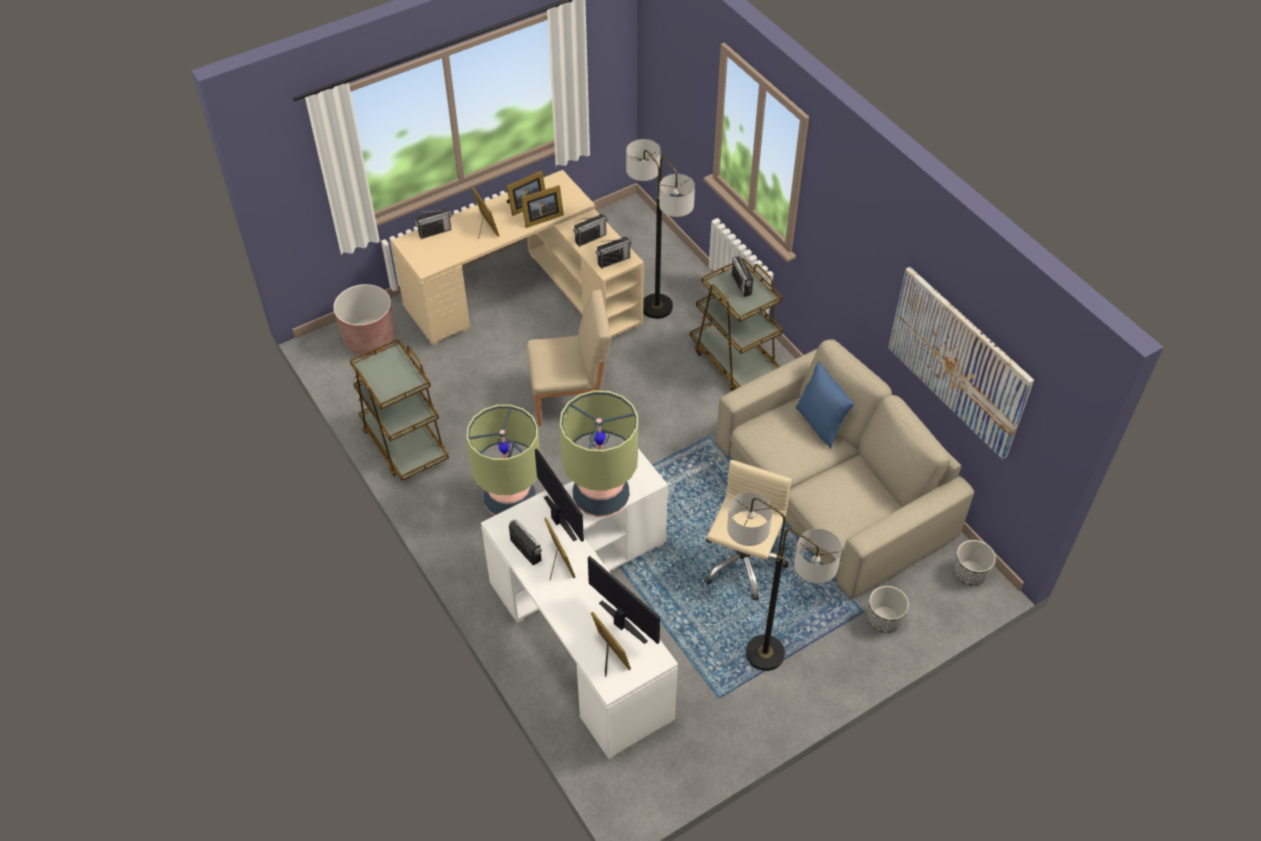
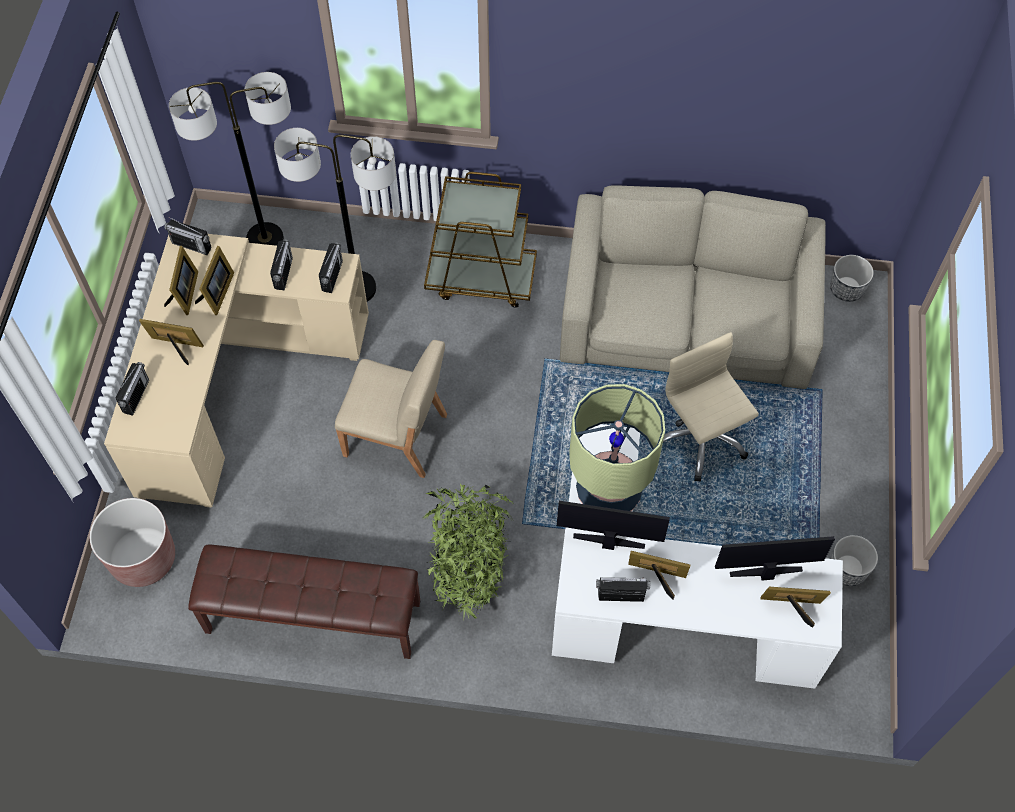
camera: 50 degrees left, 10 degrees up
brown cart [350,338,449,481] -> brown bench [188,544,420,659]
table lamp [467,405,540,516] -> potted plant [422,483,512,622]
beige chair [527,290,611,426] -> beige chair turned 75 degrees clockwise [335,340,447,478]
floor lamp [727,492,842,671] -> floor lamp moved to [169,72,291,246]
radio [732,252,753,297] -> radio moved to [164,217,211,255]
blue pillow [796,361,855,449] -> none
planter [867,586,909,633] -> planter moved to [831,535,878,586]
picture [888,267,1034,460] -> none

